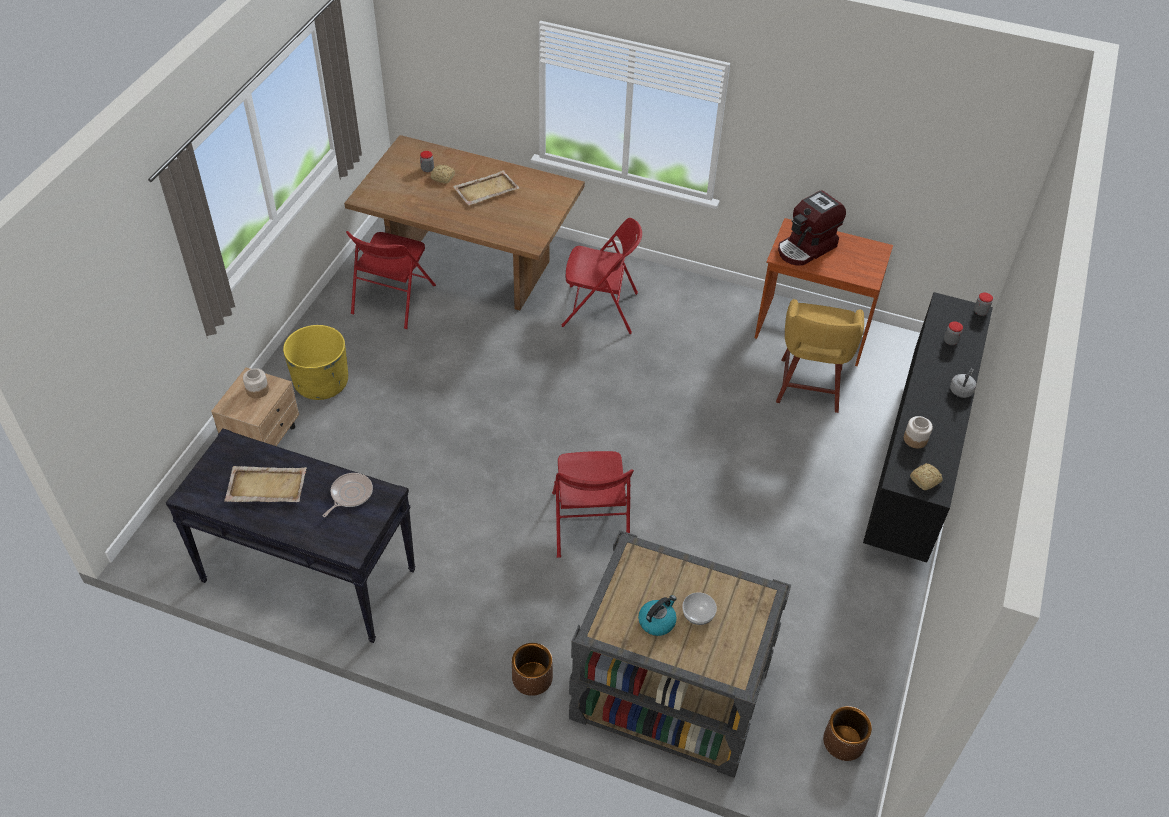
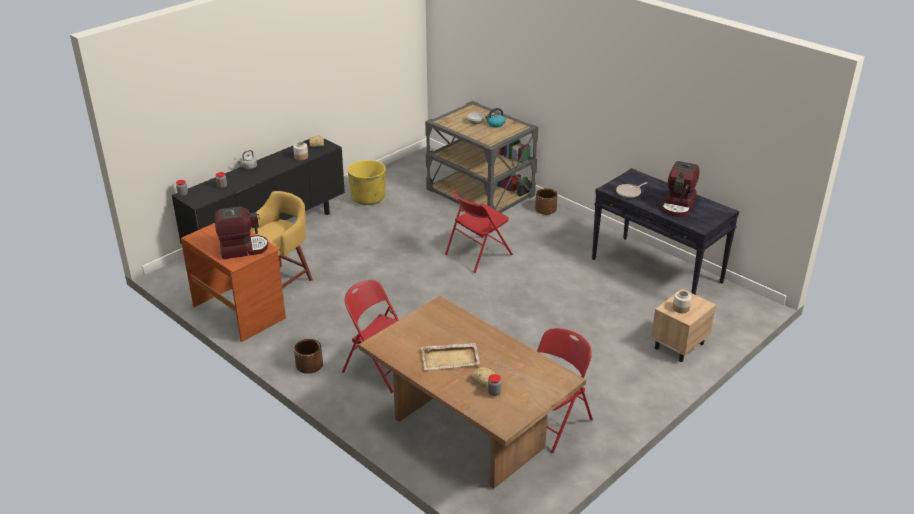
camera: 155 degrees left, 15 degrees down
beige tray [224,466,307,502] -> coffee machine [662,161,699,217]
yellow planter [283,325,348,400] -> yellow planter moved to [348,160,386,205]
red chair [552,451,634,558] -> red chair turned 150 degrees counterclockwise [445,189,513,273]
brown planter [823,706,872,761] -> brown planter moved to [294,339,323,374]

